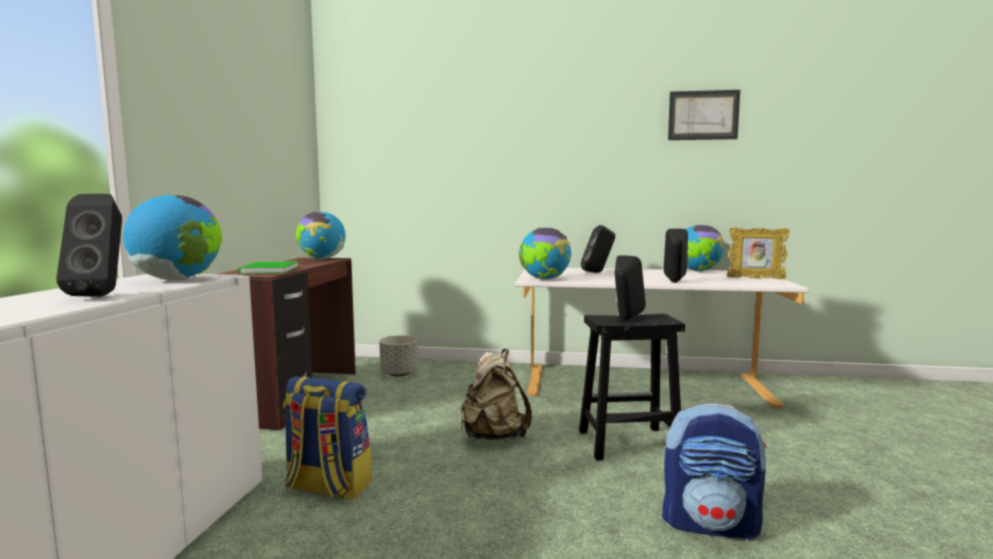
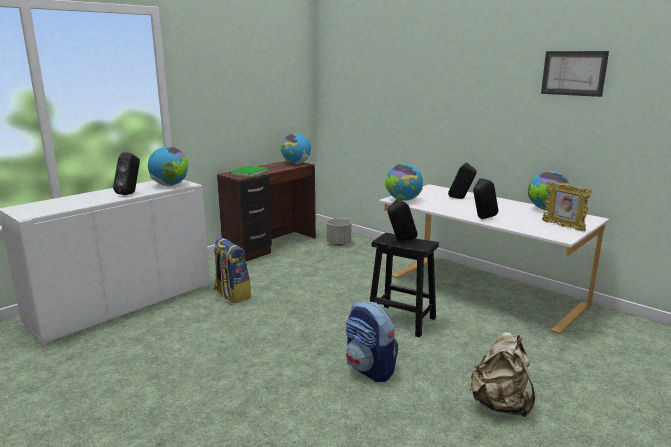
camera: 35 degrees right, 10 degrees up
beige backpack [461,349,532,440] -> beige backpack moved to [469,332,535,417]

